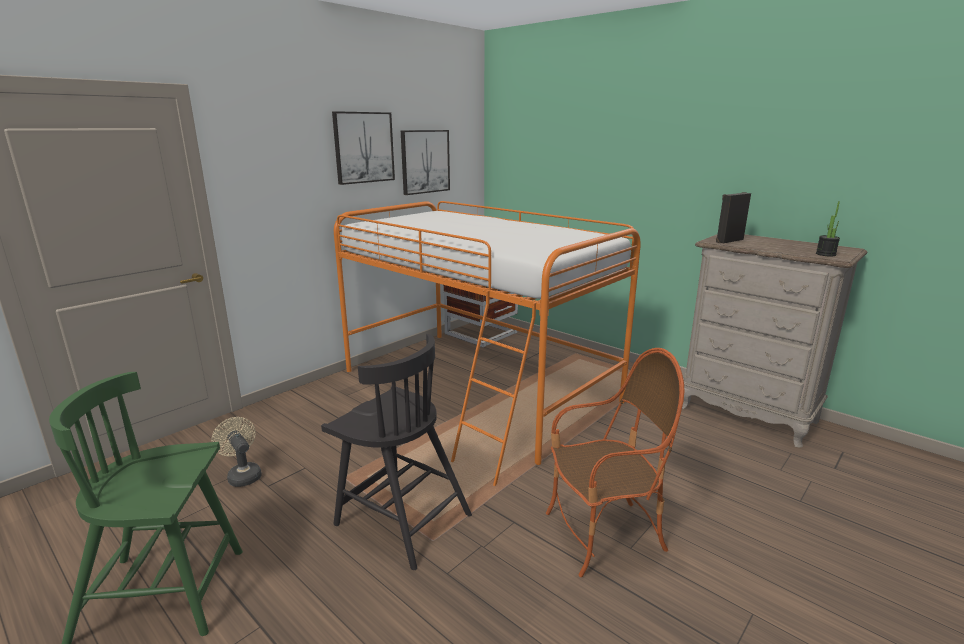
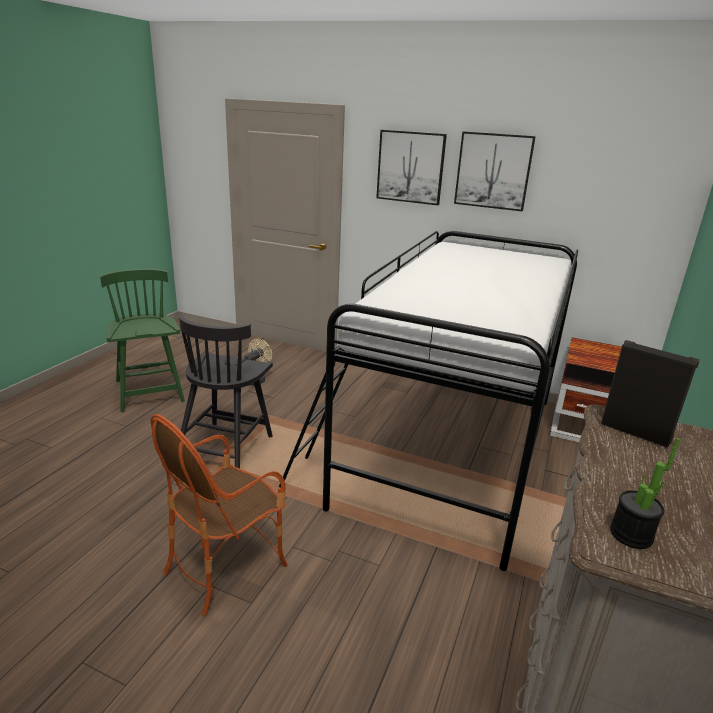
camera: 70 degrees right, 5 degrees up
orange bed [334,201,641,486] -> black bed [279,231,578,571]
picture [401,130,450,195] -> picture moved to [376,130,447,205]
armchair [546,348,685,577] -> armchair turned 75 degrees clockwise [150,414,288,616]

